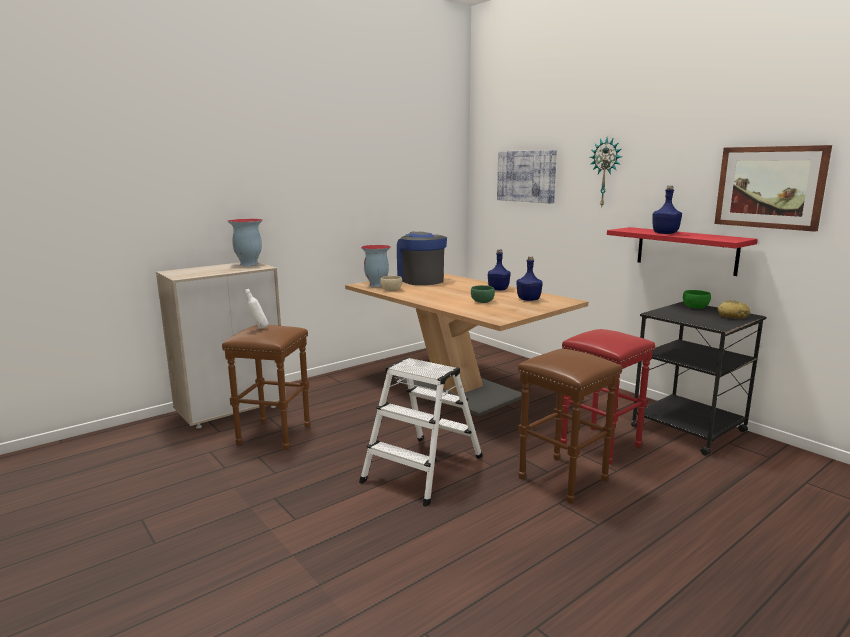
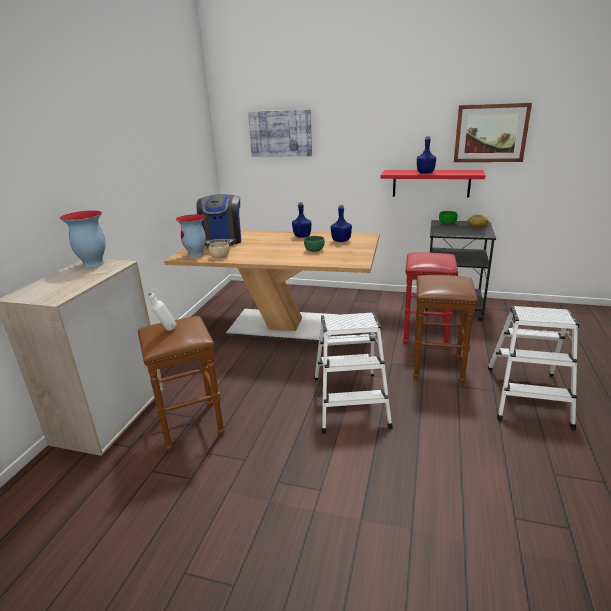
camera: 35 degrees left, 10 degrees up
coffee machine [397,232,447,285] -> coffee machine turned 120 degrees counterclockwise [197,194,241,248]
wall clock [590,138,622,206] -> none
none -> white step ladder [488,305,580,431]

